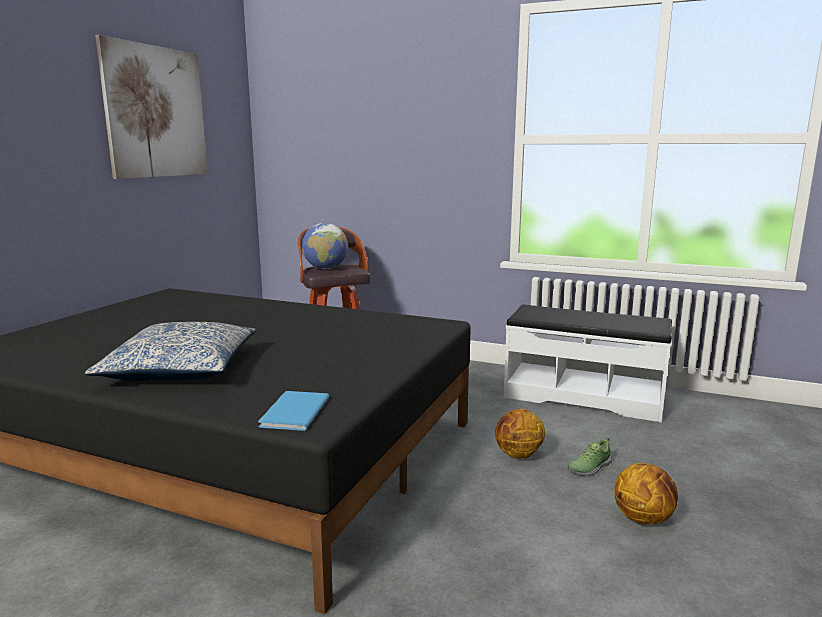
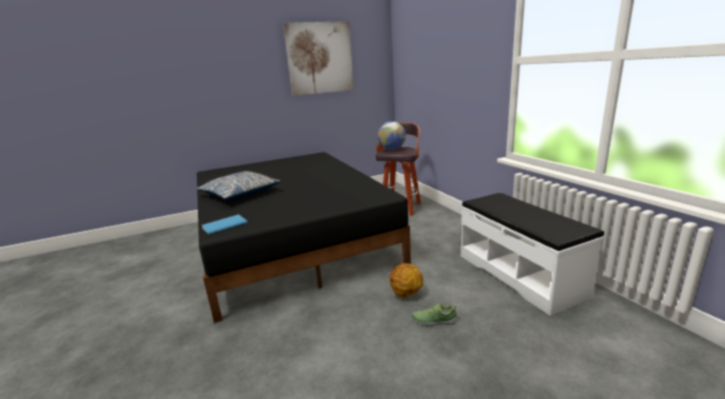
camera: 45 degrees right, 5 degrees up
basketball [614,463,678,525] -> none

